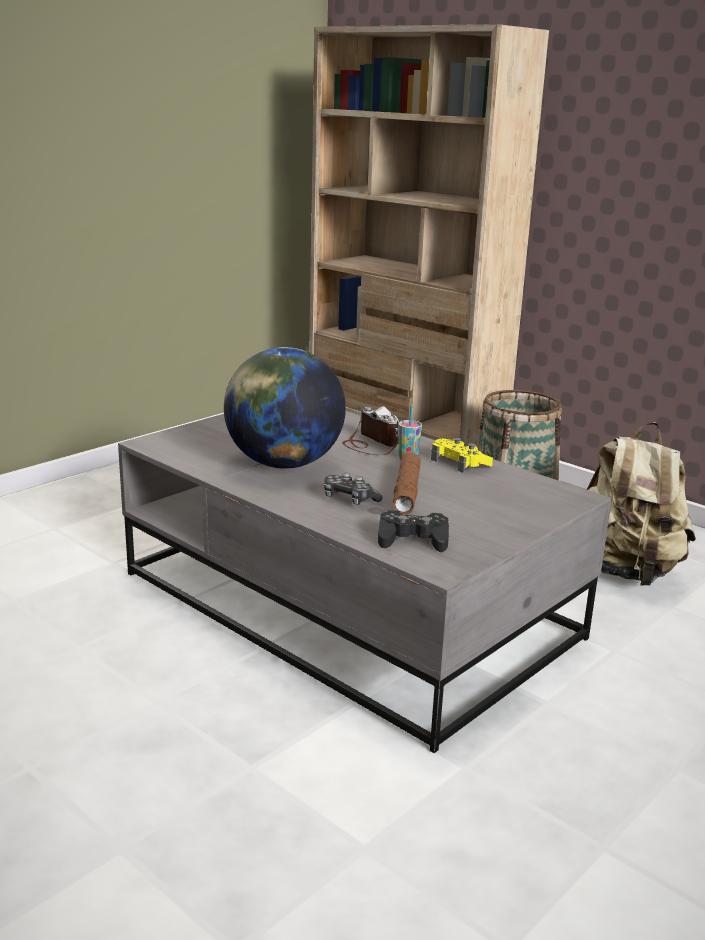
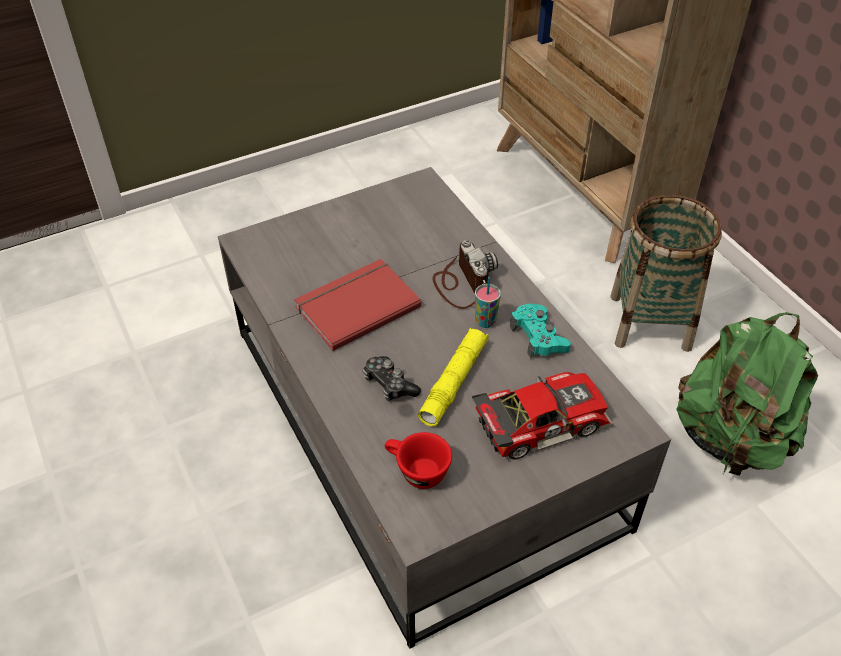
camera: 20 degrees right, 25 degrees up
globe [224,347,346,469] -> red book [294,259,421,351]
black game controller [378,510,449,552] -> red cup [385,432,452,489]
brown flashlight [393,453,421,515] -> yellow flashlight [418,328,489,426]
yellow game controller [431,438,493,473] -> turquoise game controller [510,303,571,358]
beige backpack [587,422,696,586] -> green backpack [676,312,818,476]
none -> toy car [472,372,614,460]

